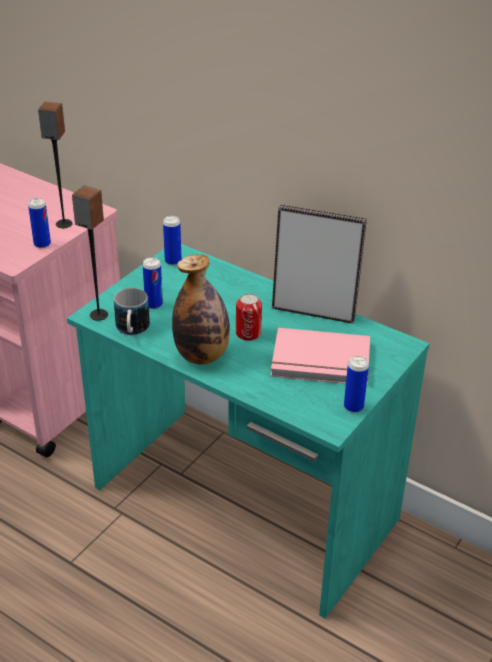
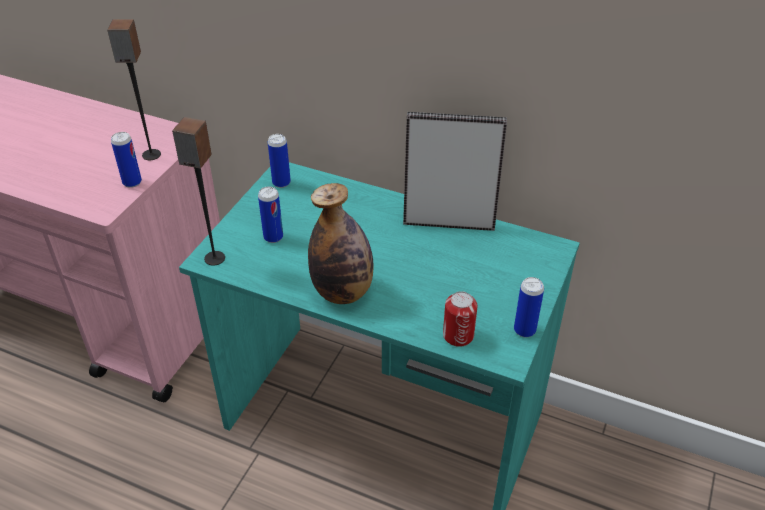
camera: 10 degrees left, 5 degrees up
mug [114,288,150,335] -> none
can [236,294,262,341] -> can moved to [443,291,478,347]
pink book [271,328,370,384] -> none

